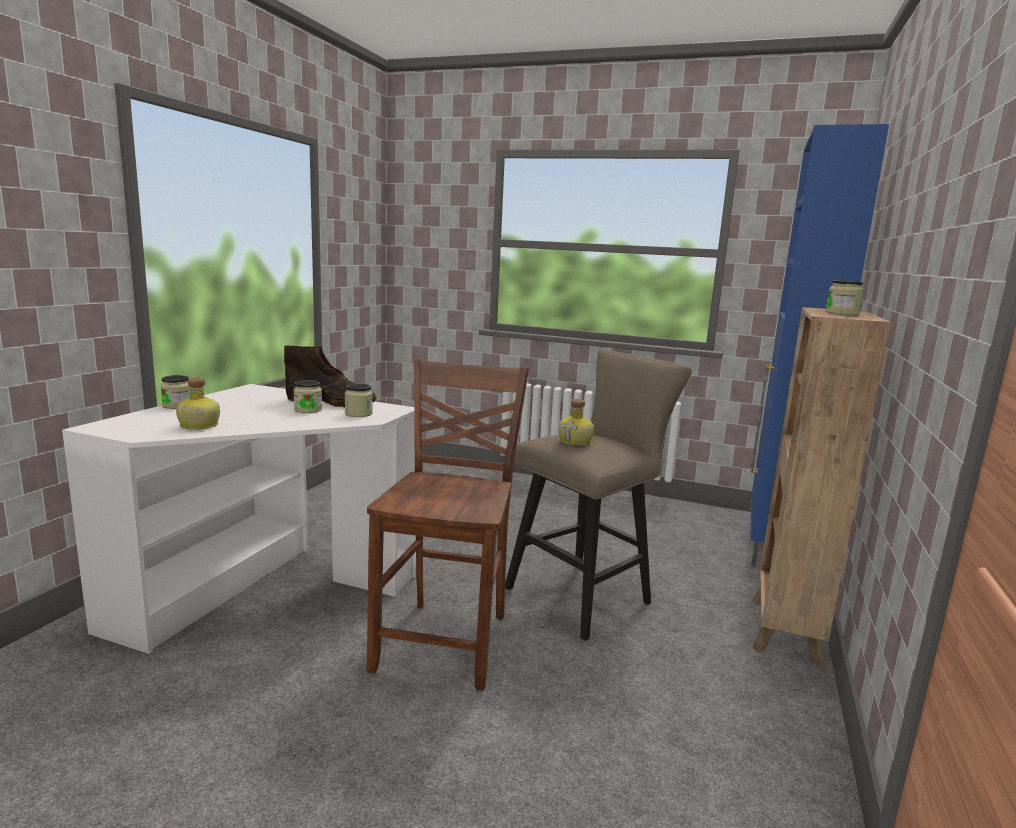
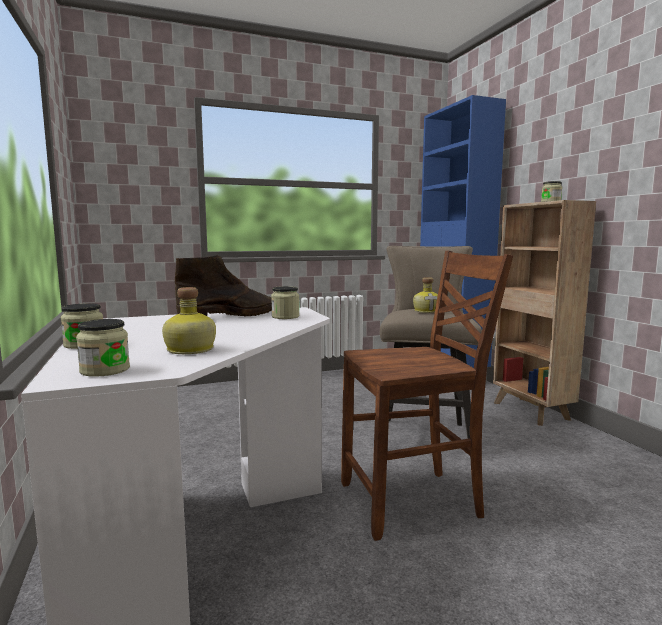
camera: 40 degrees left, 5 degrees down
jar [293,380,322,413] -> jar moved to [76,319,130,377]
brown chair [367,358,529,691] -> brown chair turned 105 degrees clockwise [341,251,513,541]

